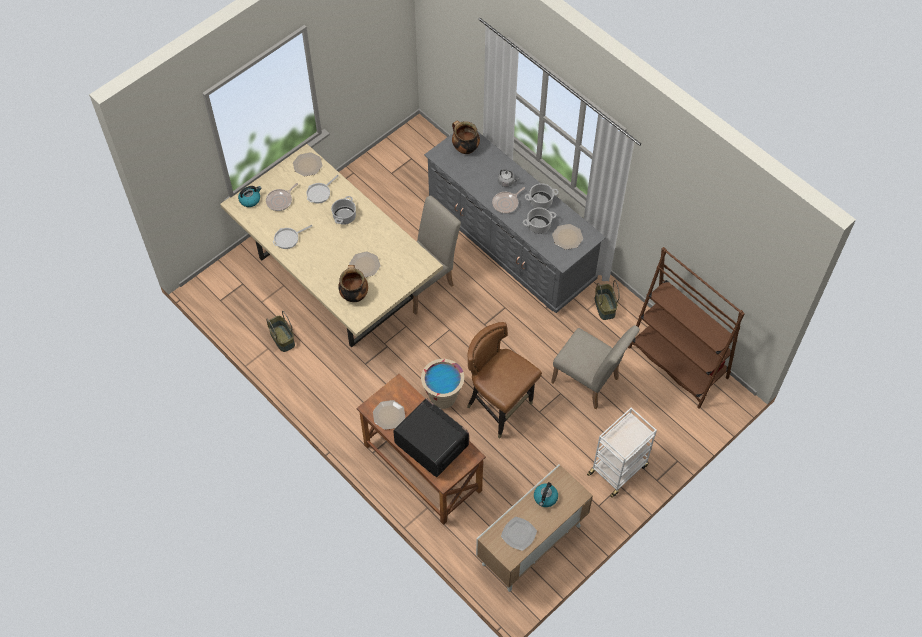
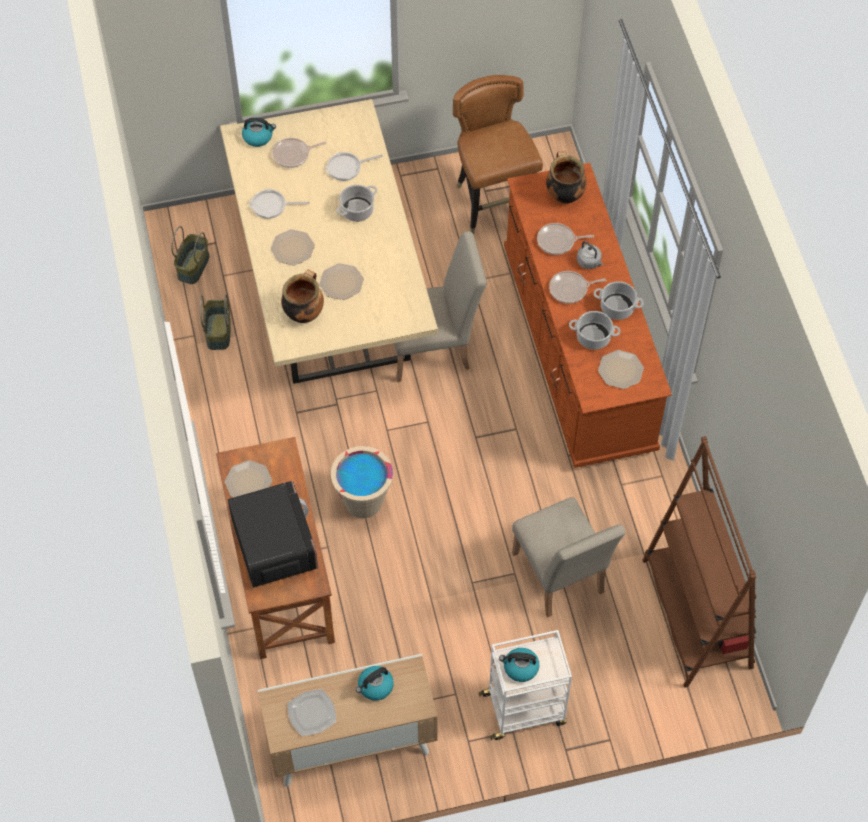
camera: 30 degrees right, 0 degrees up
plate [293,152,322,176] -> plate moved to [271,229,315,265]
grey dresser [424,132,606,313] -> brown dresser [504,163,672,468]
brown chair [467,322,542,439] -> brown chair moved to [453,75,543,234]
basket [595,280,619,320] -> basket moved to [171,226,210,284]
none -> kettle [499,648,539,682]
none -> frying pan [537,223,594,255]

